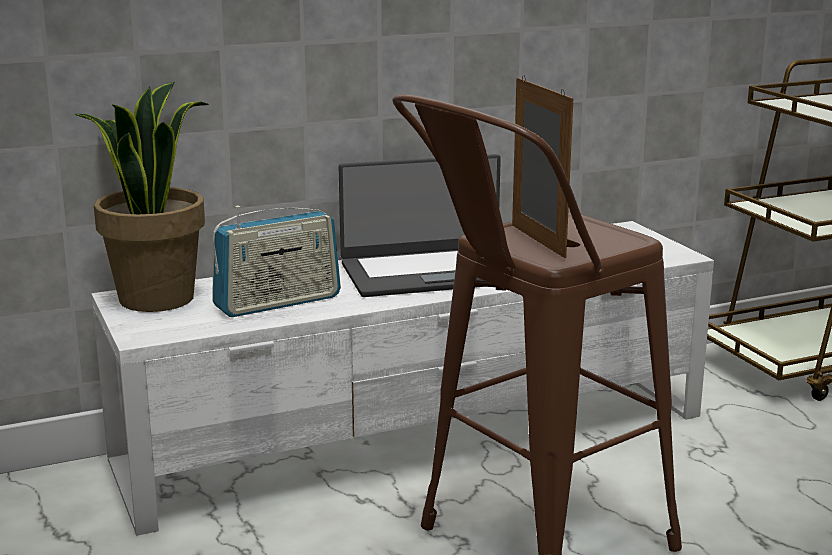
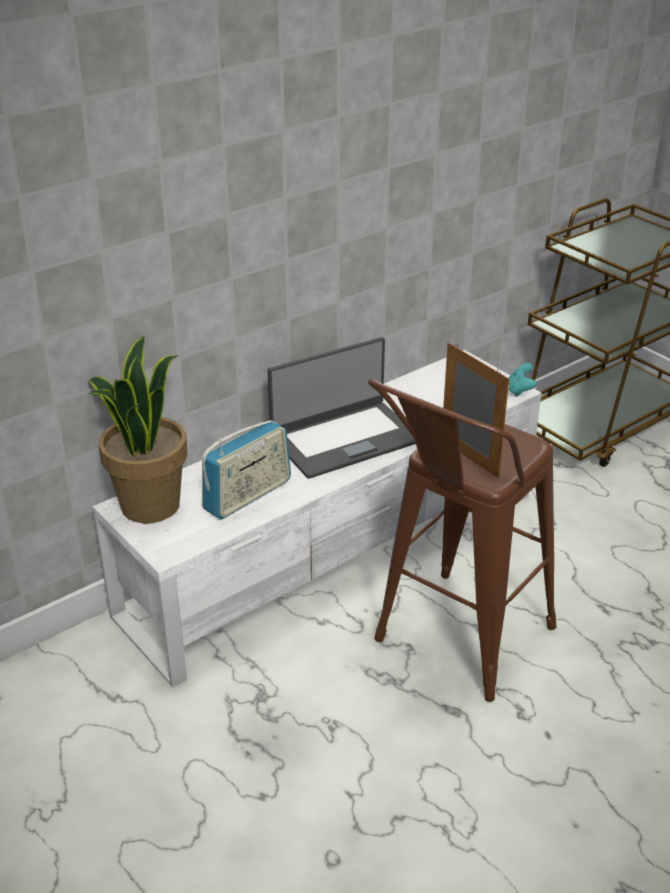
camera: 15 degrees left, 15 degrees up
none -> turquoise game controller [509,363,537,397]

